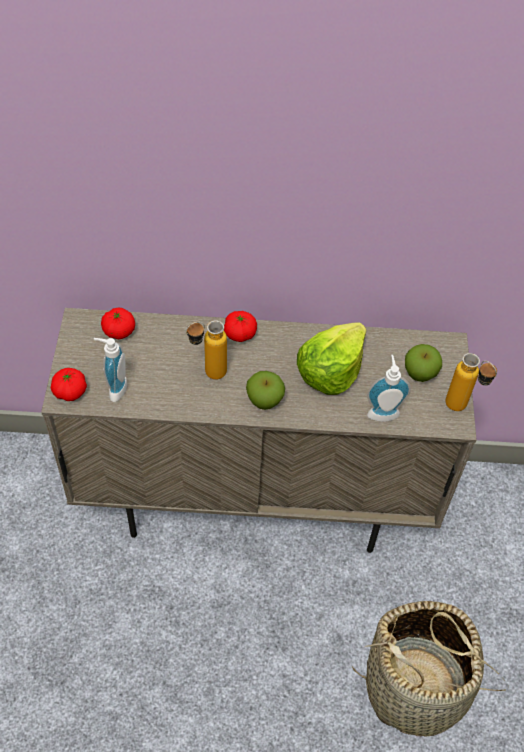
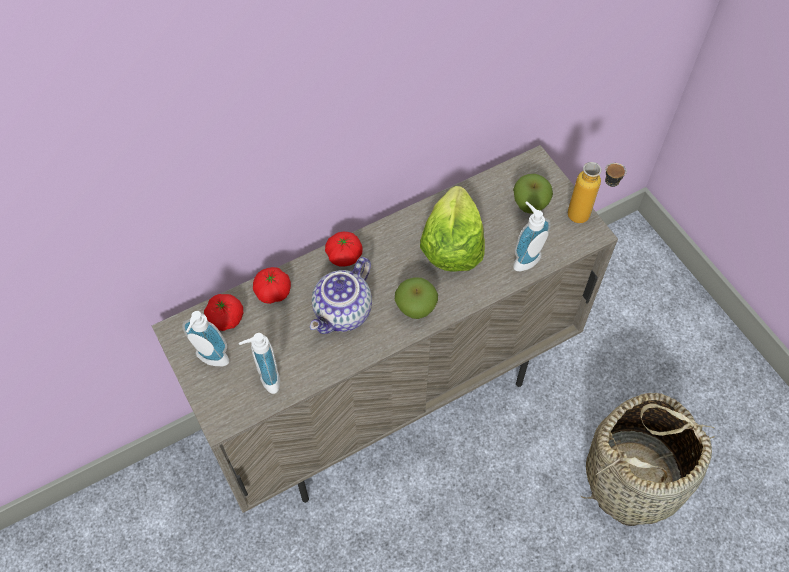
camera: 30 degrees left, 5 degrees up
tomato [51,368,87,401] -> tomato moved to [253,267,291,304]
bottle [186,320,227,380] -> teapot [310,257,372,334]
none -> soap dispenser [182,311,229,366]

